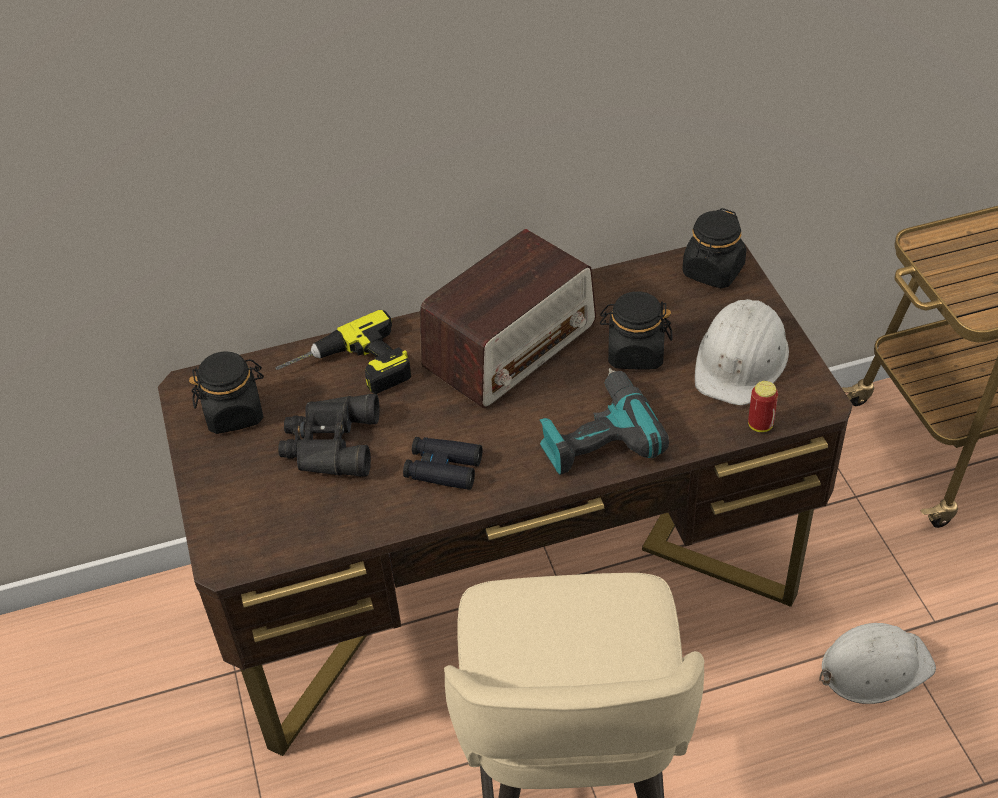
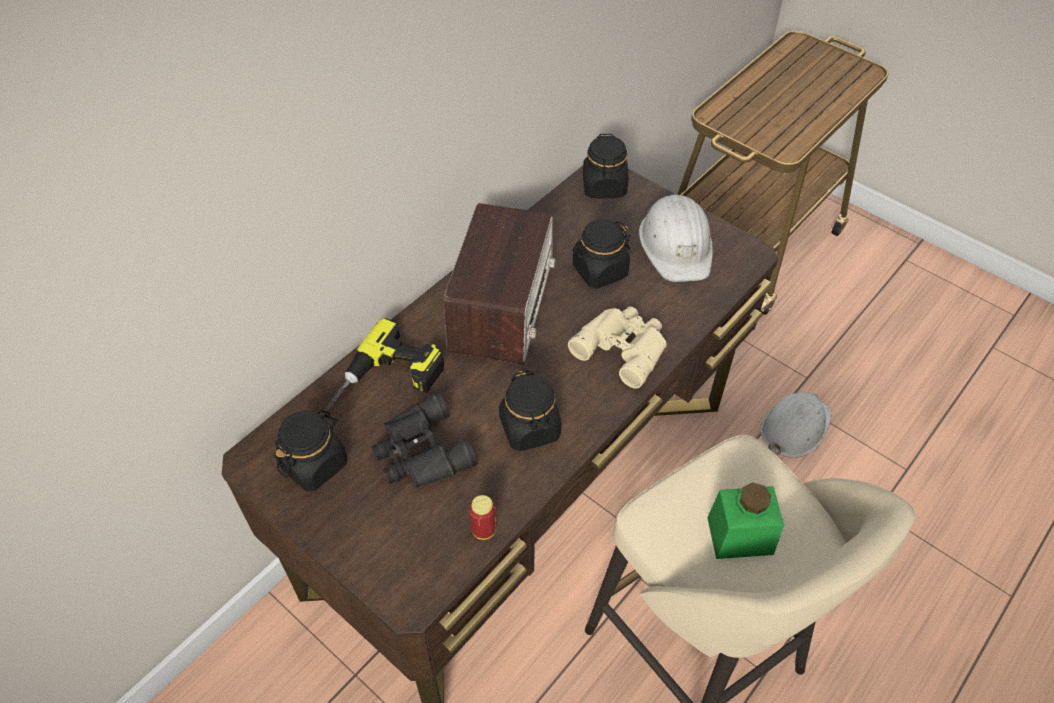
camera: 35 degrees left, 5 degrees up
black binoculars [403,437,482,490] -> black jar [499,370,561,451]
power drill [539,368,669,475] -> beige binoculars [568,306,667,389]
can [748,381,778,432] -> can moved to [469,495,496,540]
none -> green jar [707,482,784,559]

